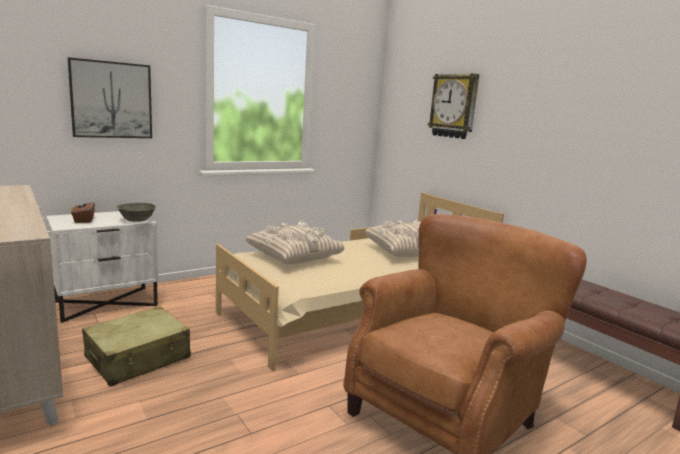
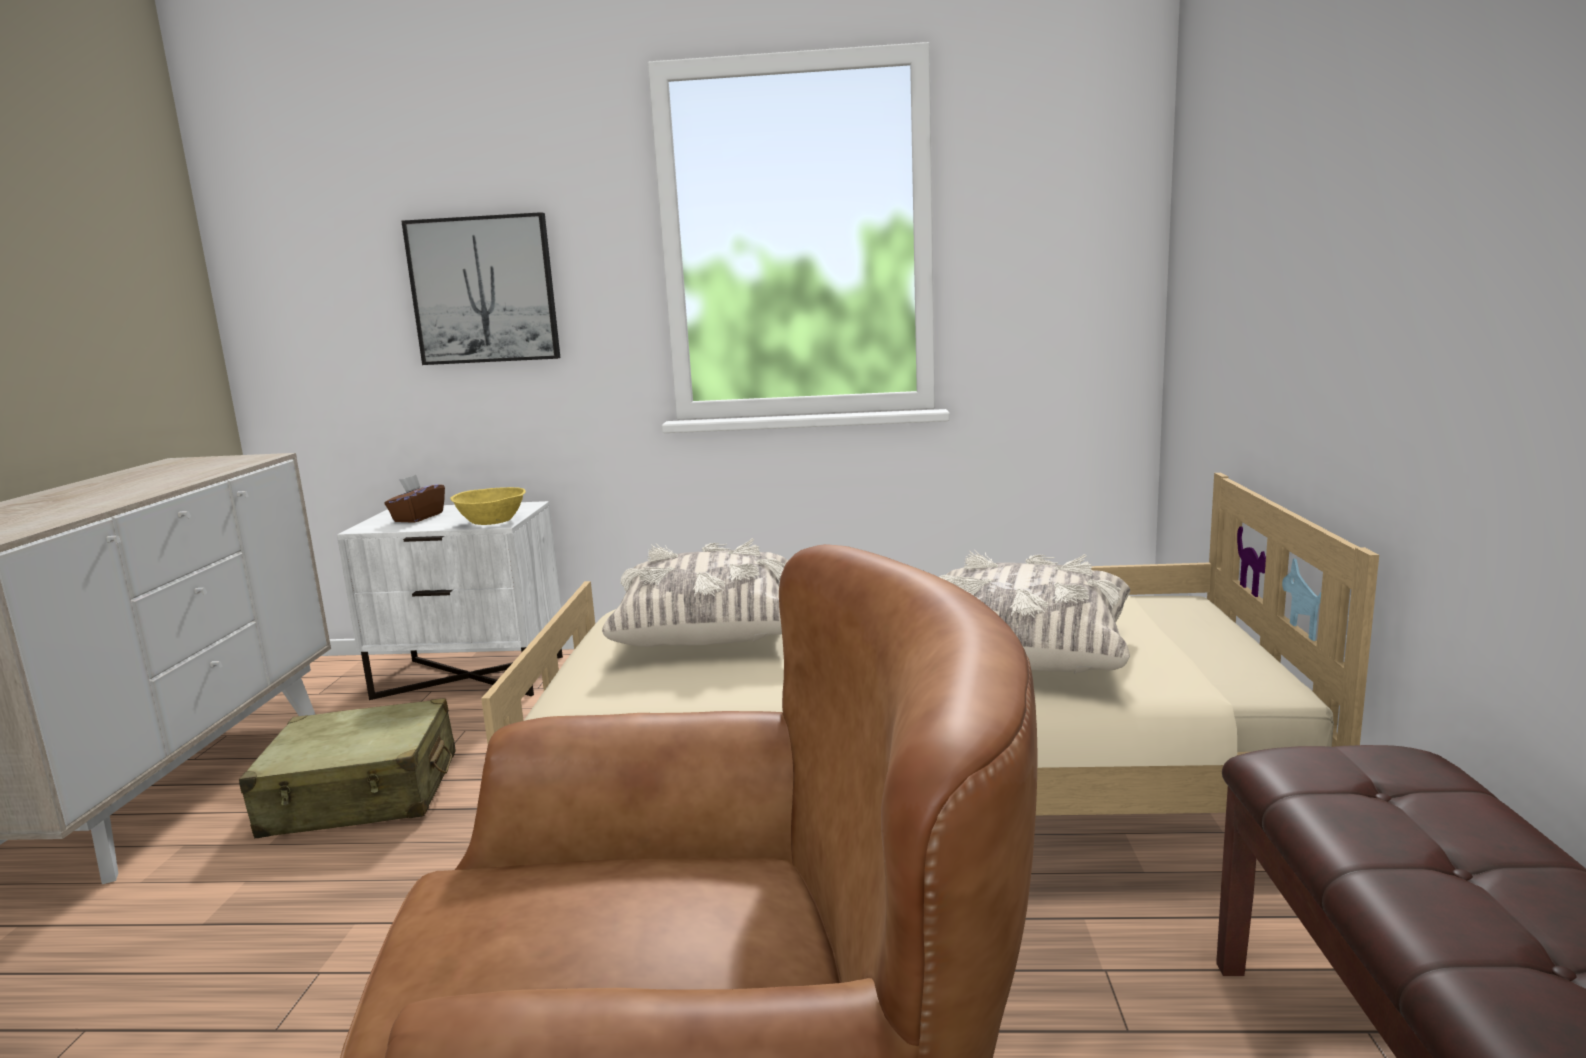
camera: 40 degrees right, 0 degrees up
grey bowl [116,203,156,222] -> yellow bowl [450,487,526,525]
wall clock [428,74,479,139] -> none

